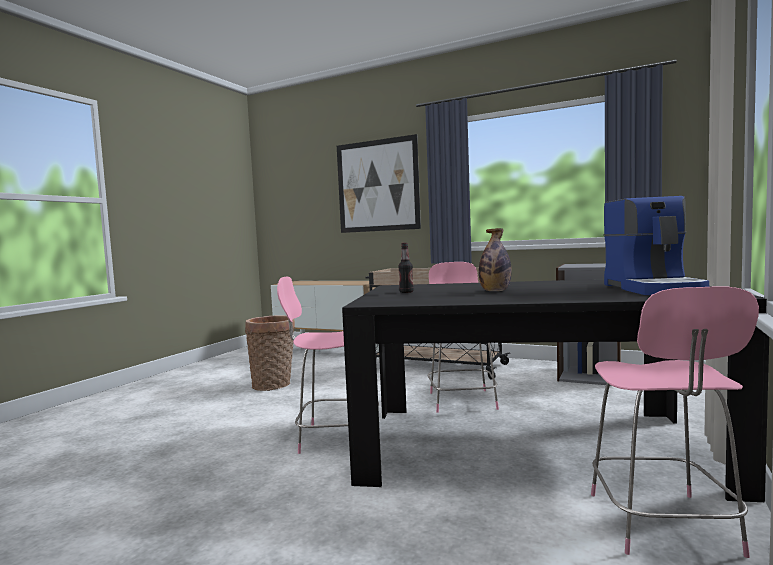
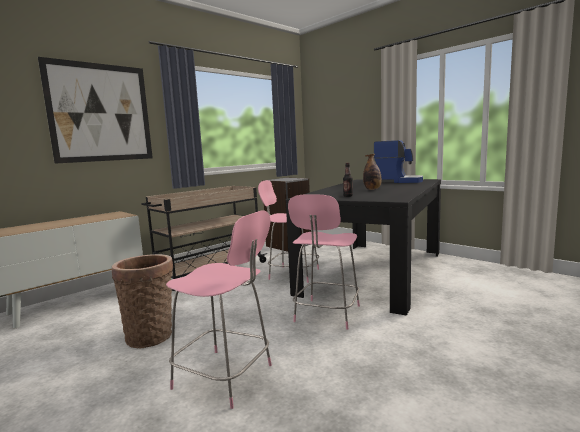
camera: 70 degrees left, 5 degrees up
pink chair [591,286,759,558] -> pink chair moved to [166,210,272,409]

